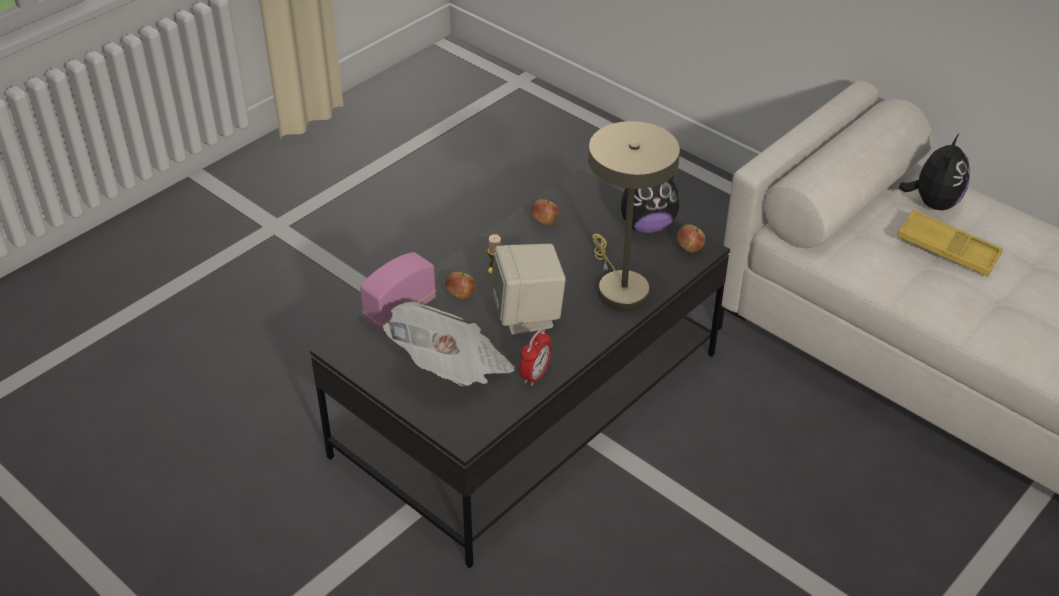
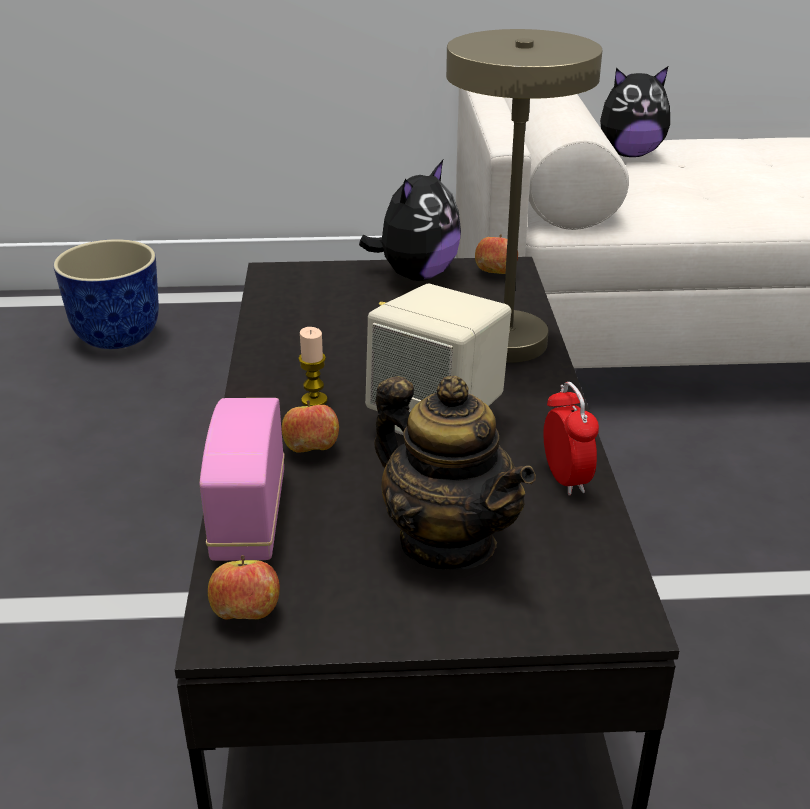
camera: 45 degrees left, 10 degrees down
newspaper [383,302,515,387] -> teapot [374,376,536,570]
apple [530,199,559,225] -> apple moved to [208,555,280,620]
yellow tray [897,210,1003,277] -> none
plush toy [899,134,970,210] -> plush toy turned 105 degrees clockwise [600,67,670,157]
none -> planter [53,239,159,349]

